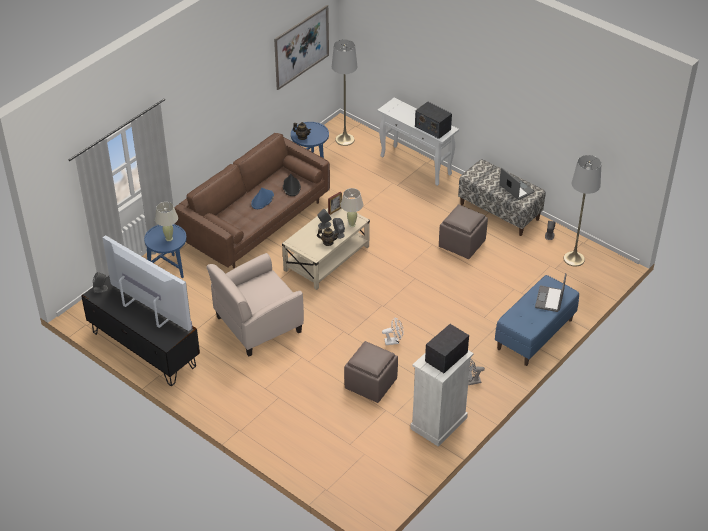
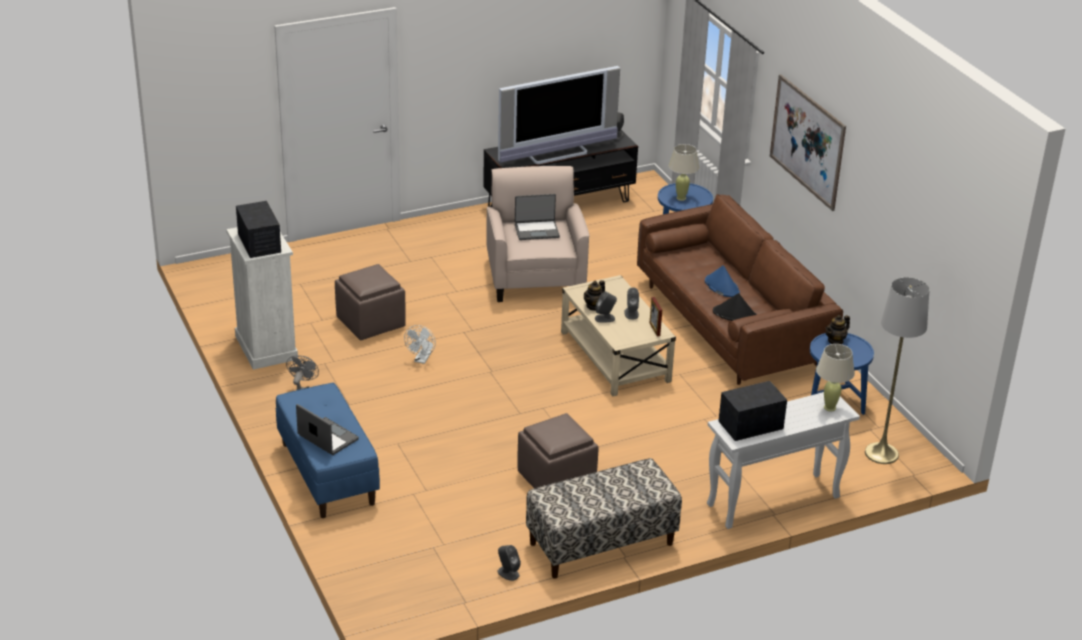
camera: 115 degrees right, 10 degrees down
picture [274,5,329,90] -> picture moved to [770,74,846,211]
beige table lamp [341,188,363,227] -> beige table lamp moved to [816,344,855,411]
laptop [499,168,535,200] -> laptop moved to [515,194,560,240]
grey floor lamp [563,155,601,267] -> none

